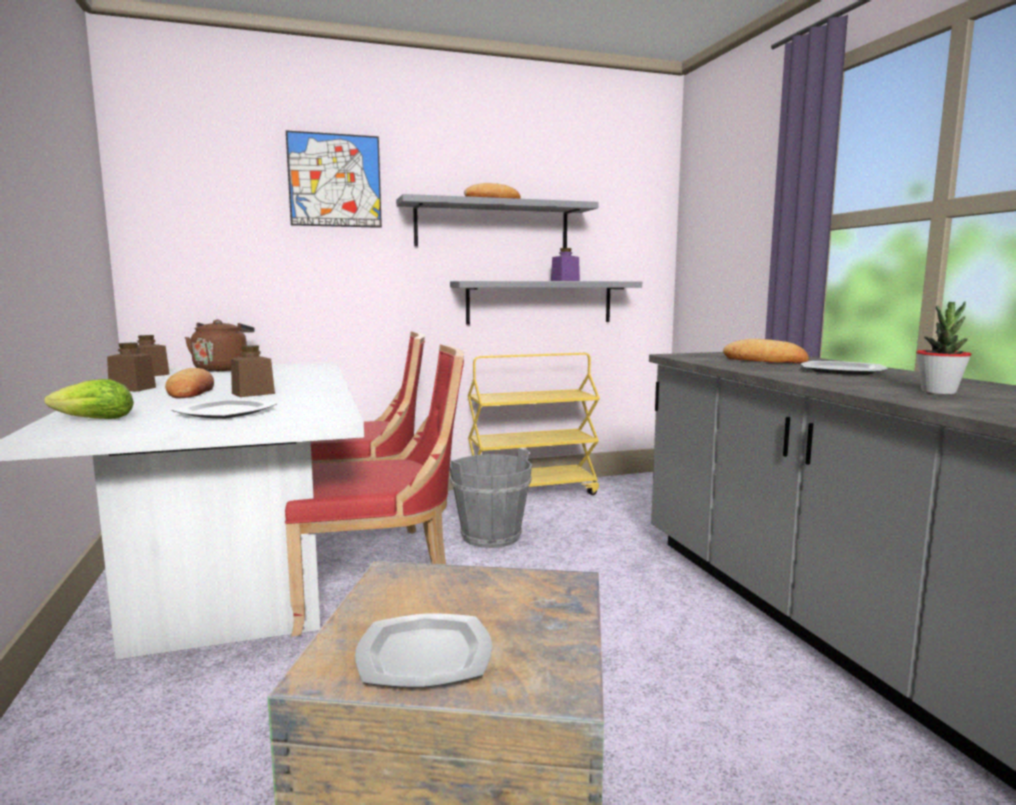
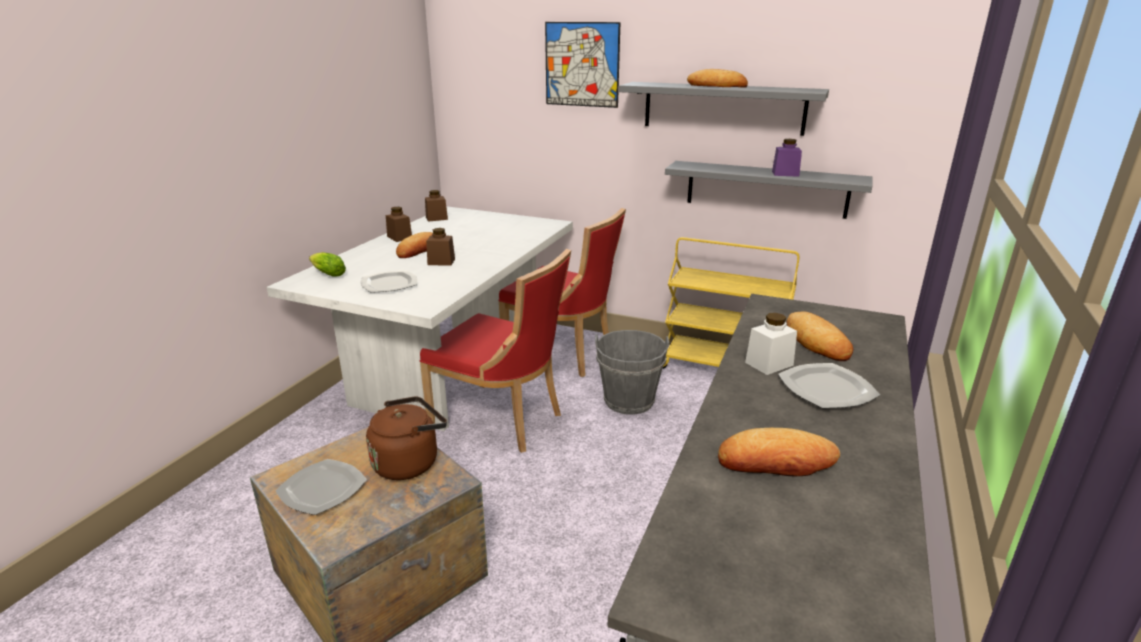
camera: 40 degrees right, 15 degrees up
brown kettle [185,320,255,372] -> brown kettle moved to [366,396,447,480]
potted plant [916,302,972,394] -> bread [718,428,840,476]
none -> white jar [745,313,797,375]

